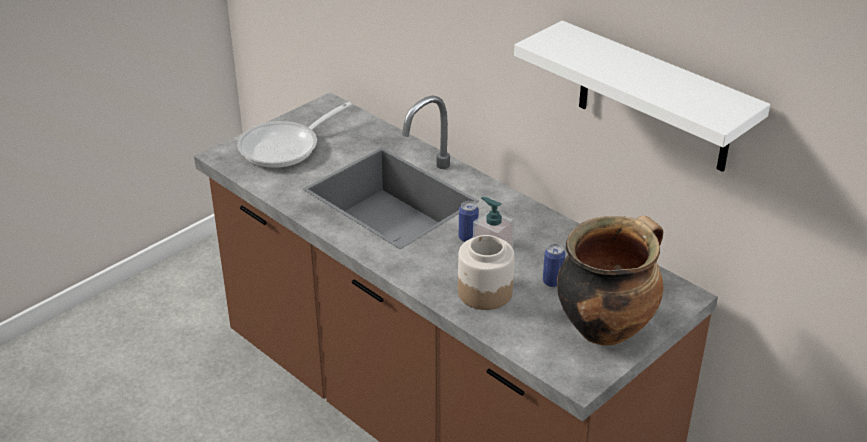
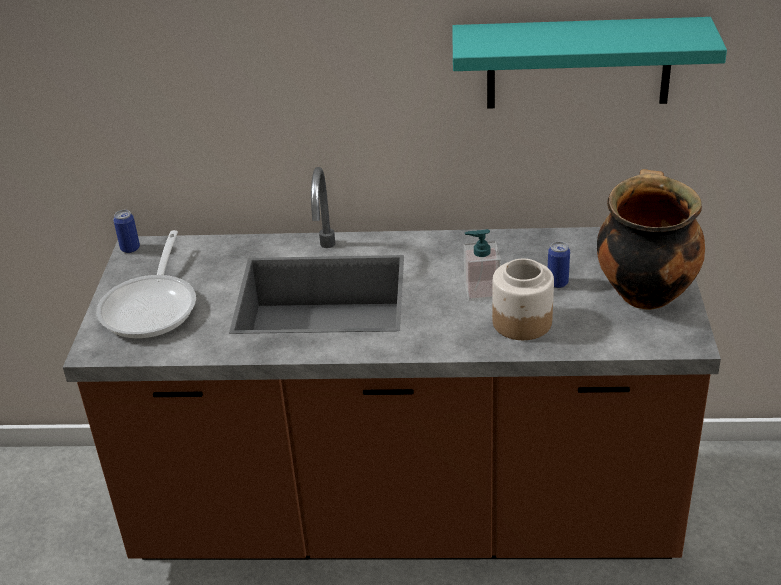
camera: 40 degrees left, 0 degrees up
can [459,201,479,242] -> can moved to [113,210,140,253]
white shelf [514,21,770,172] -> turquoise shelf [452,17,727,109]

